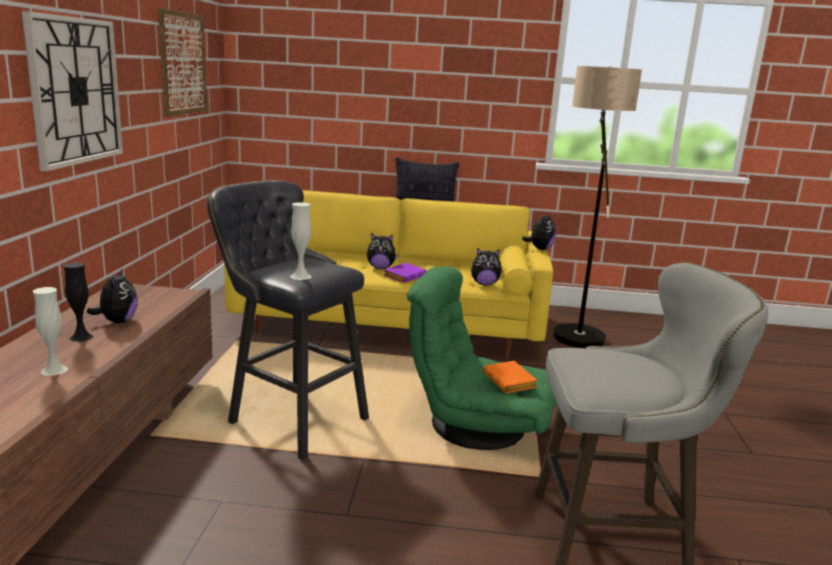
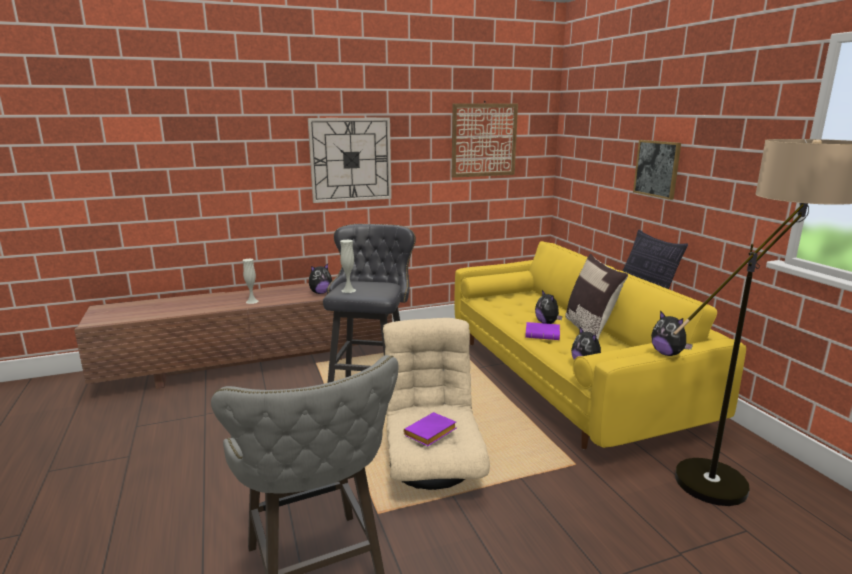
camera: 65 degrees right, 0 degrees up
black vase [63,262,94,342] -> none
green armchair [407,266,557,450] -> beige armchair [383,318,490,490]
orange book [483,361,537,393] -> purple book [404,412,456,446]
plush toy [522,213,556,250] -> plush toy turned 60 degrees clockwise [651,311,693,356]
none -> pillow [565,254,628,340]
none -> picture [633,140,681,200]

